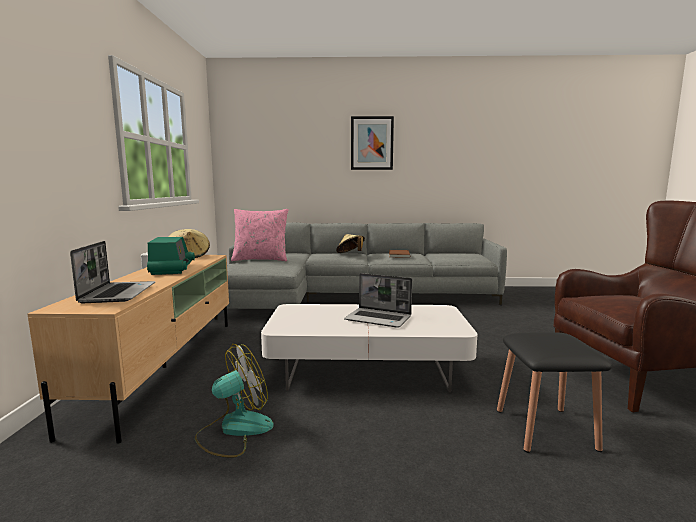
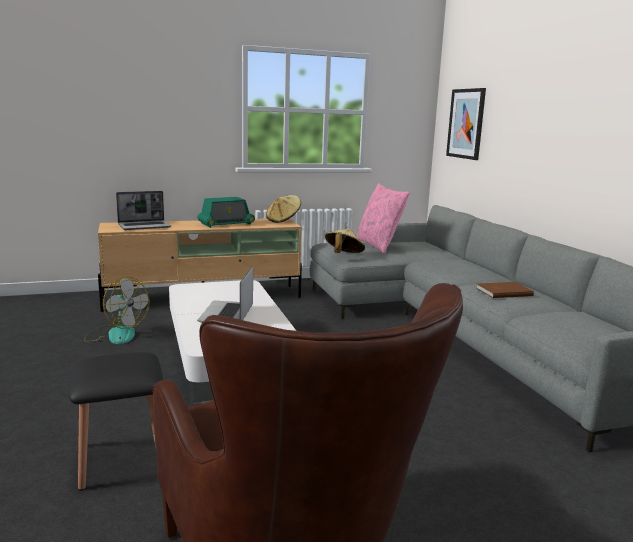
camera: 70 degrees right, 5 degrees up
beige hat [336,234,365,253] -> beige hat moved to [325,228,365,253]
picture [351,116,394,170] -> picture moved to [446,88,486,160]

